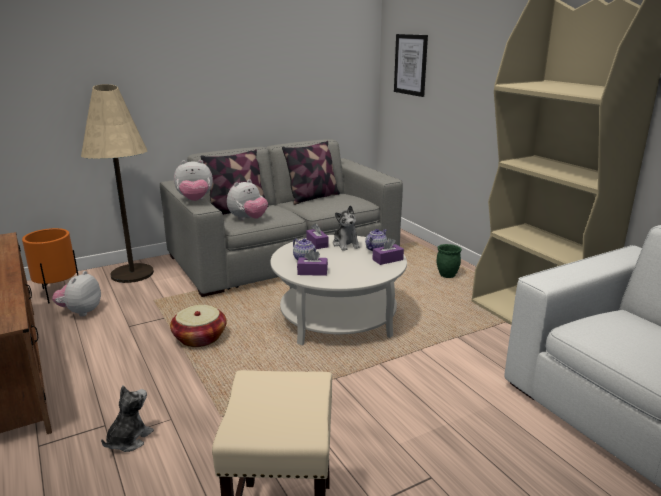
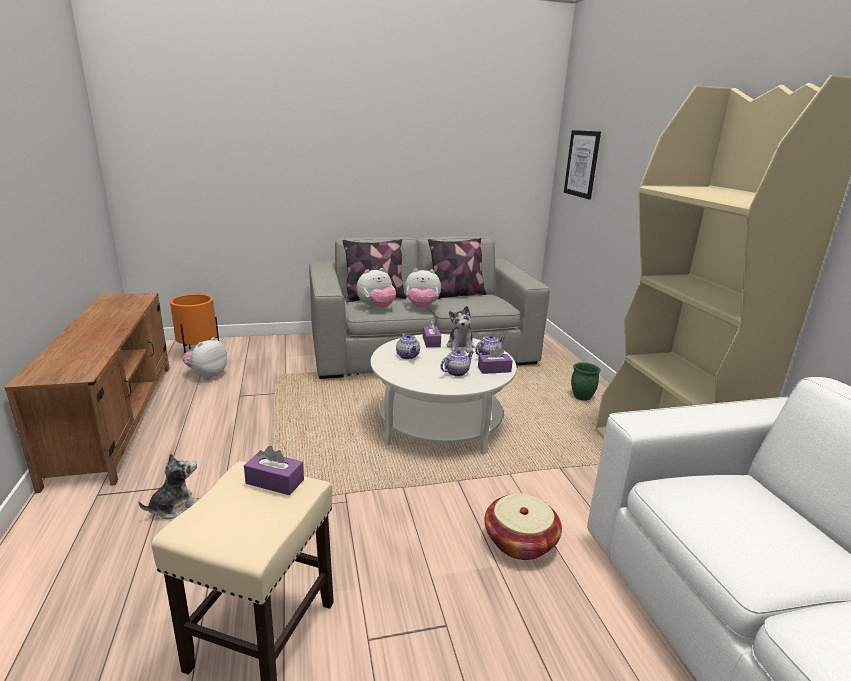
camera: 15 degrees right, 0 degrees up
beige floor lamp [81,84,154,283] -> none
basket [170,305,227,347] -> basket moved to [484,493,562,560]
plush toy [174,160,213,201] -> plush toy moved to [405,269,441,308]
purple tissue box [297,250,328,276] -> purple tissue box moved to [244,446,304,495]
none -> teapot [440,349,474,376]

